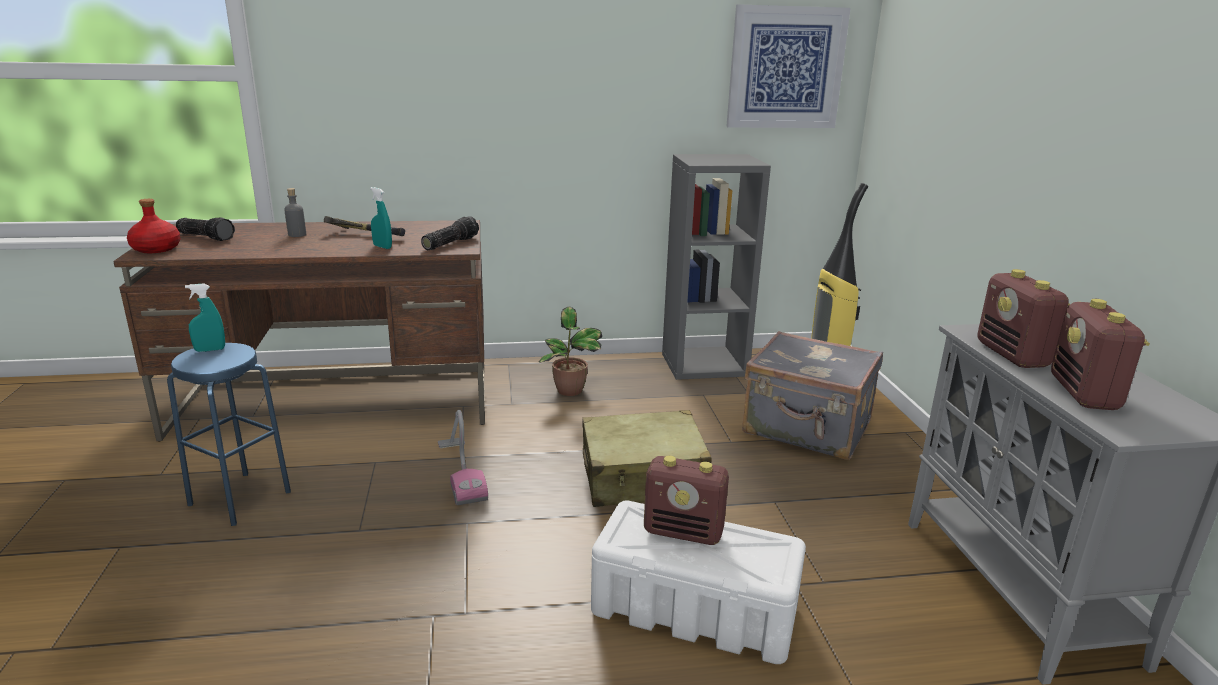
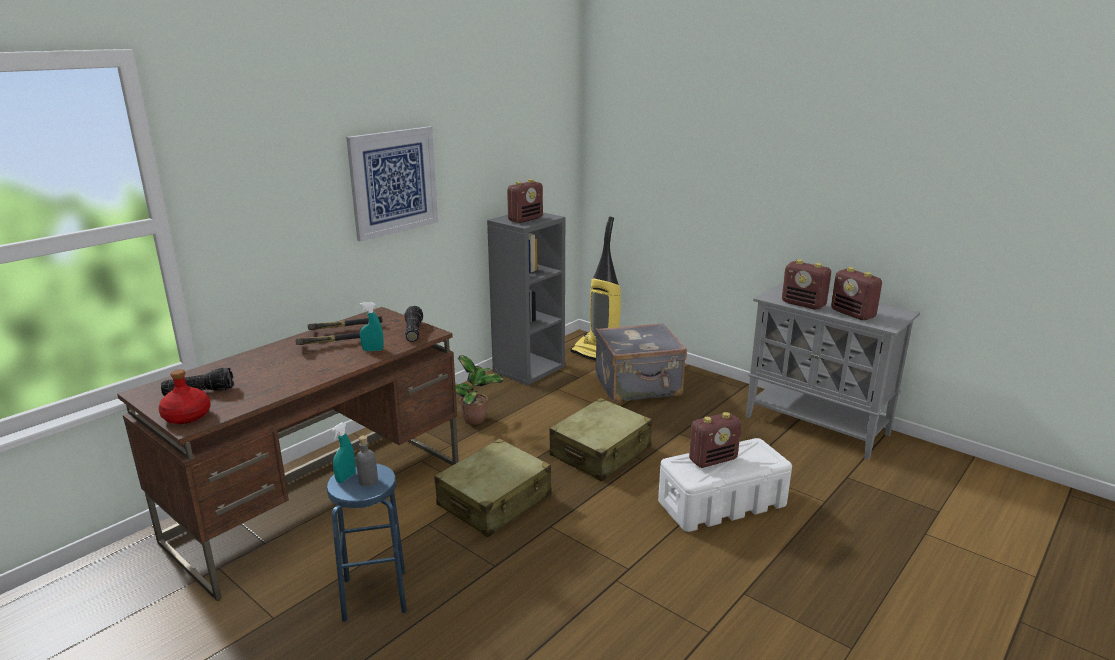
camera: 40 degrees left, 0 degrees up
grey bottle [284,188,306,237] -> grey bottle moved to [356,435,378,487]
vacuum cleaner [438,410,488,505] -> beige suitcase [434,438,552,537]
picture [726,4,851,128] -> picture moved to [346,126,438,242]
none -> hammer [308,316,383,330]
none -> radio [507,179,543,223]

